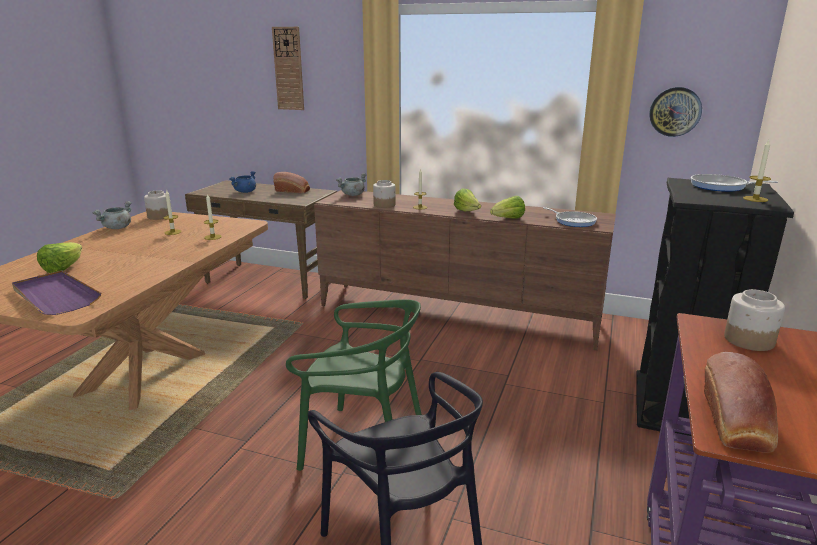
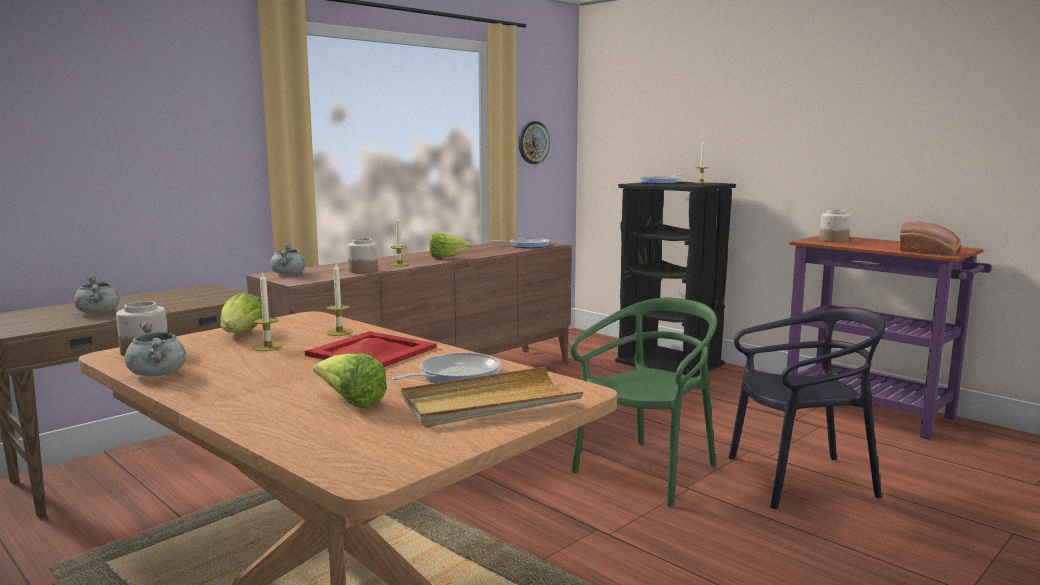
camera: 65 degrees left, 10 degrees down
purple tray [12,270,101,315] -> beige tray [401,367,583,427]
blue cooking pot [229,171,256,193] -> grey cooking pot [74,275,120,313]
wall clock [272,27,304,110] -> none
bread [273,172,310,193] -> none
lettuce [490,196,525,219] -> lettuce moved to [220,293,262,333]
none -> red tray [305,331,437,367]
none -> frying pan [392,353,501,383]

